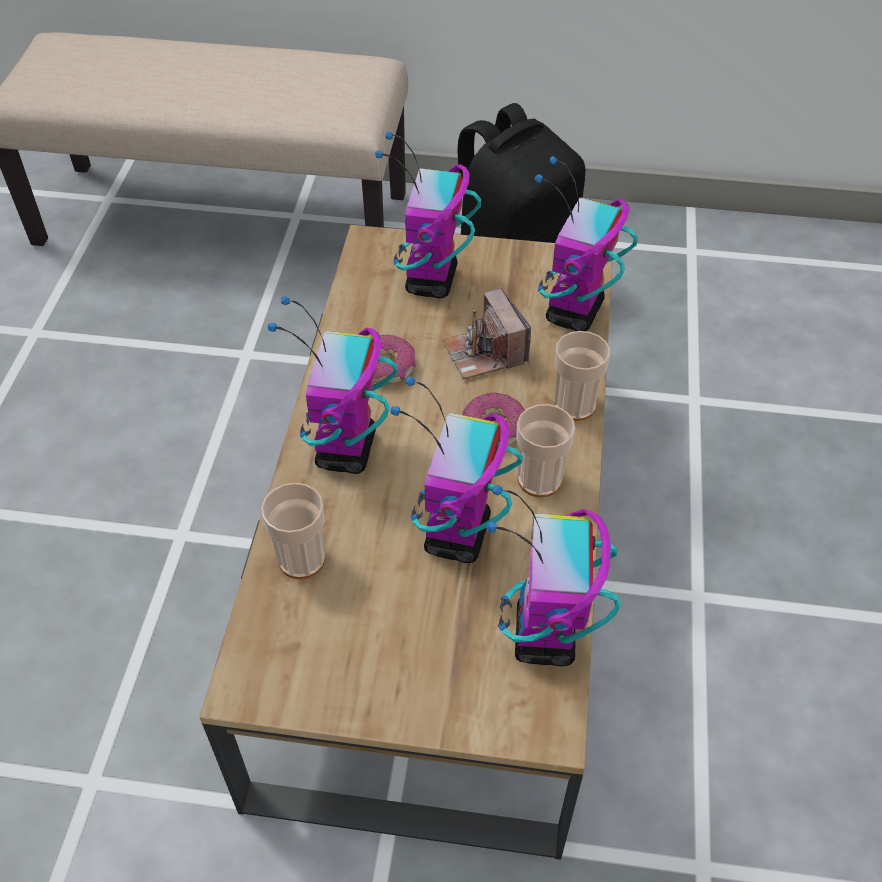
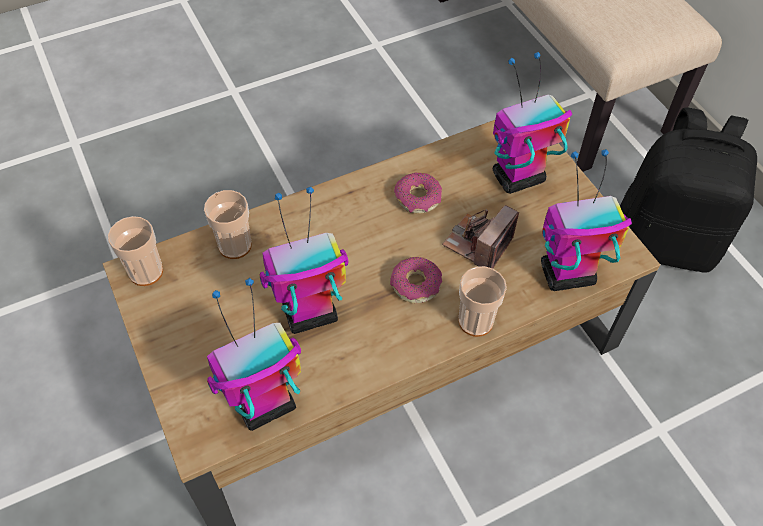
camera: 55 degrees right, 5 degrees up
toy robot [268,296,398,474] -> none
cup [516,404,575,497] -> cup moved to [108,216,163,286]

